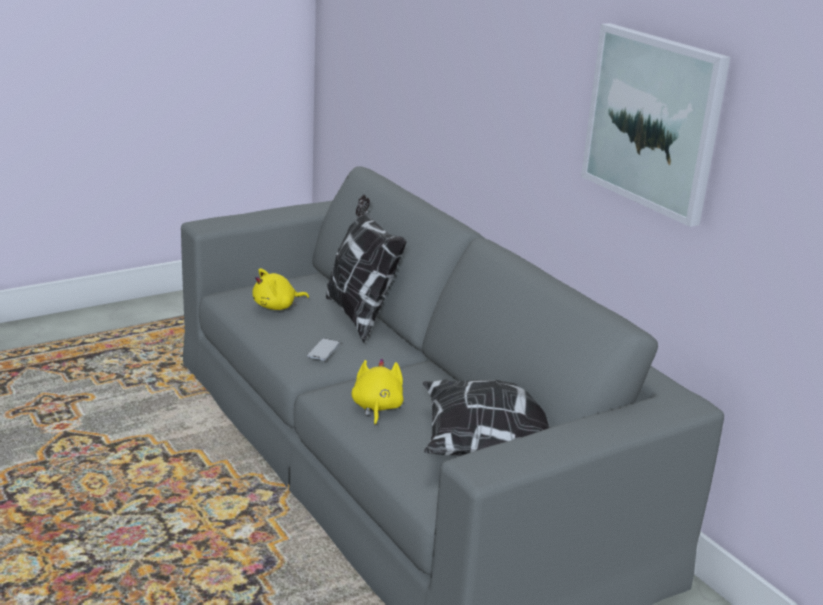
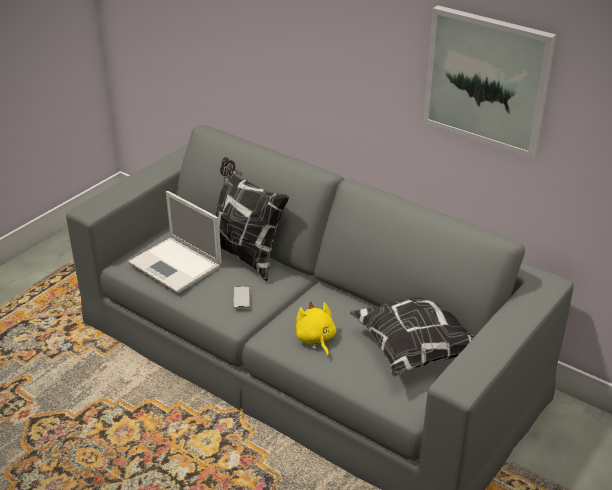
camera: 20 degrees left, 10 degrees up
yellow plush toy [253,268,309,310] -> laptop [128,191,222,293]

